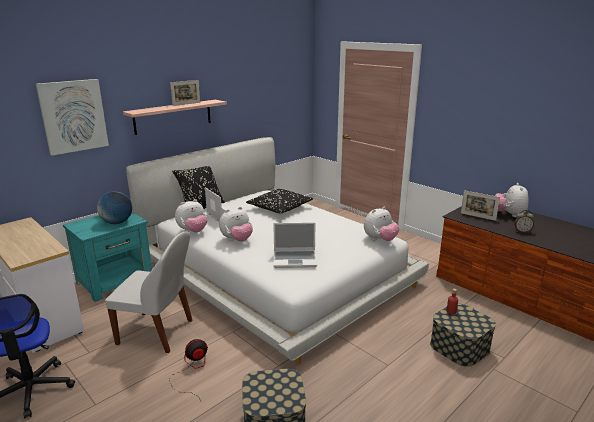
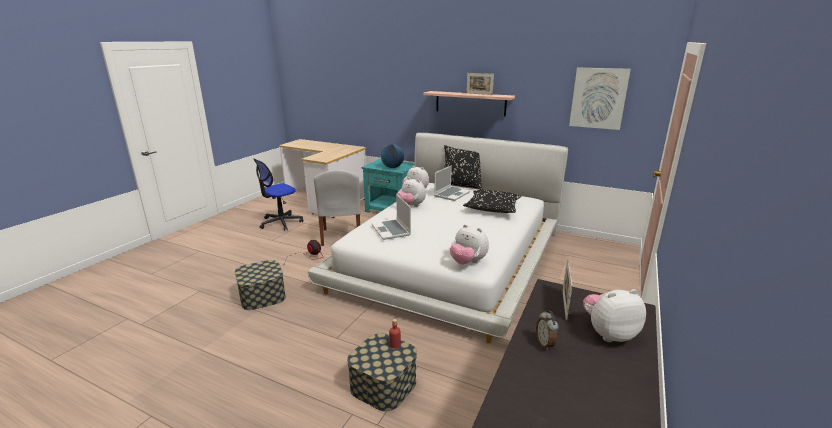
camera: 70 degrees right, 0 degrees up
picture [36,79,109,156] -> picture moved to [569,67,631,130]

